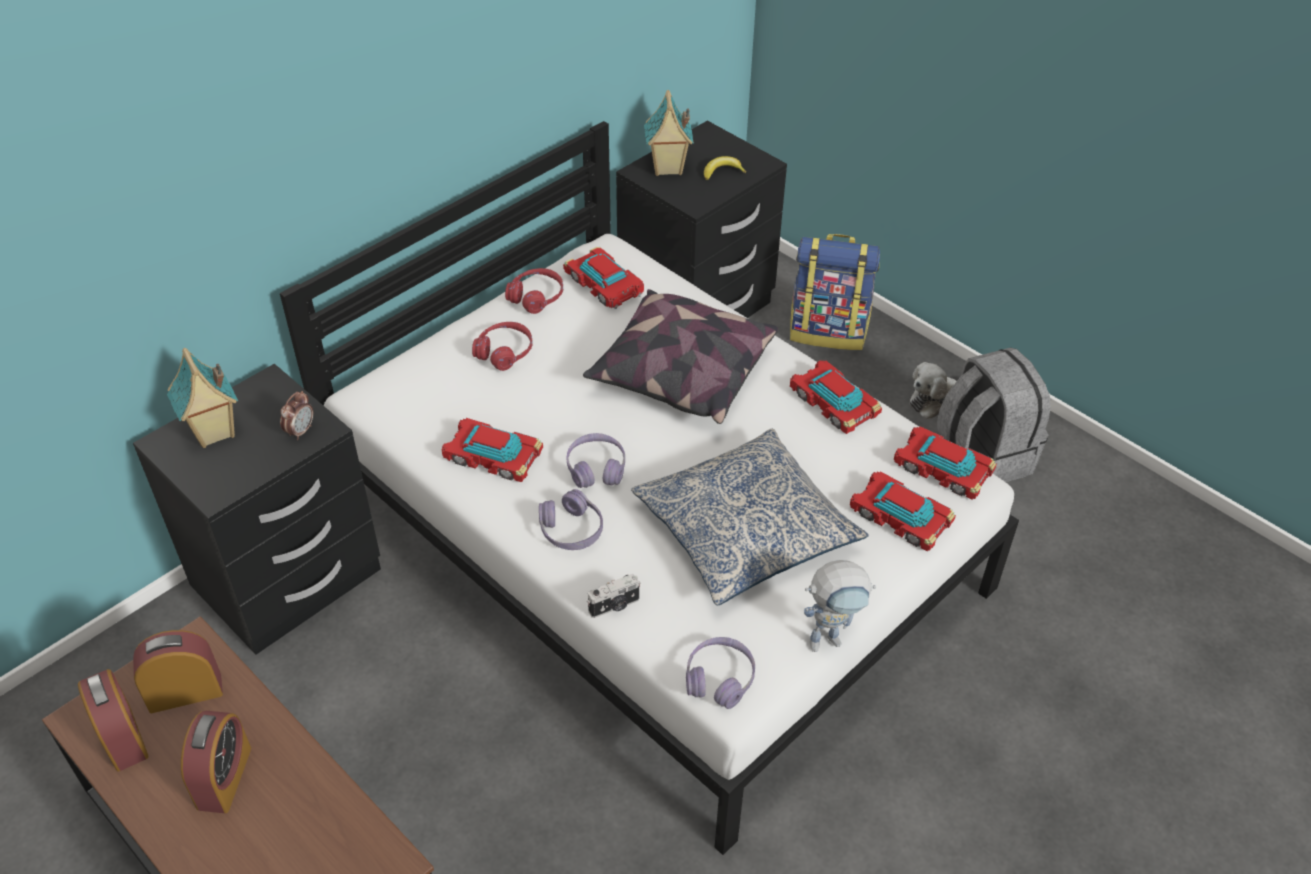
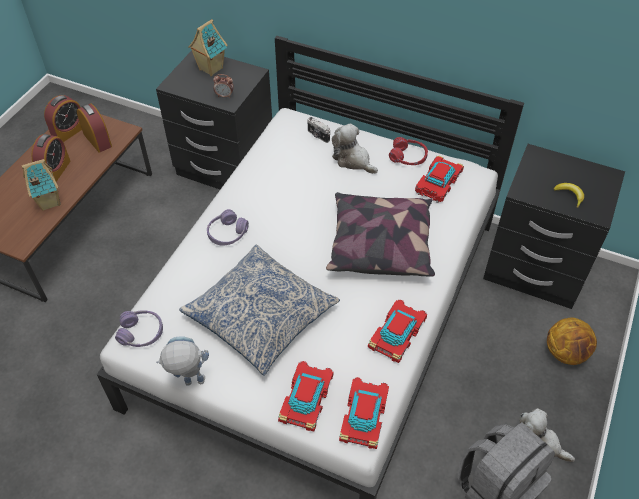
camera: 70 degrees right, 5 degrees up
alarm clock [181,711,251,813] -> alarm clock turned 60 degrees counterclockwise [31,134,71,182]
toy car [441,418,543,482] -> none
red headphones [472,322,533,371] -> plush toy [332,124,378,174]
purple headphones [566,433,625,488] -> none
camera [587,574,640,618] -> camera moved to [307,117,330,143]
toy house [644,90,694,176] -> toy house moved to [22,159,60,211]
backpack [790,234,880,350] -> basketball [547,317,597,365]
toy robot [804,560,876,652] -> toy robot turned 120 degrees clockwise [156,336,209,386]

